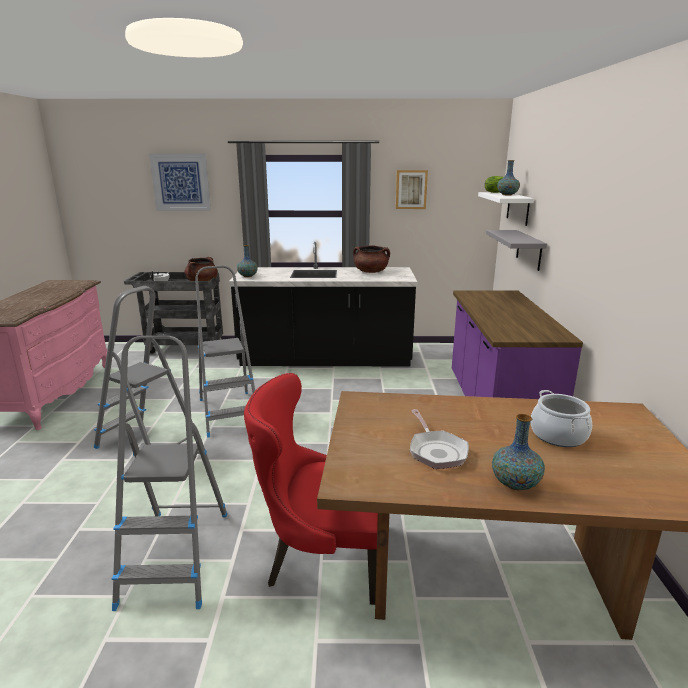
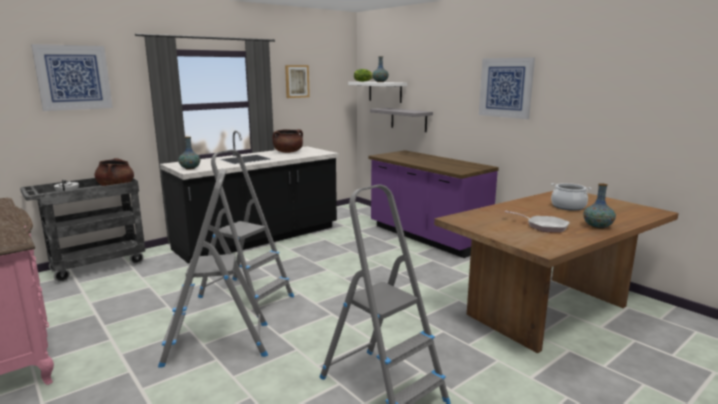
camera: 40 degrees left, 5 degrees down
red chair [244,373,378,605] -> none
none -> picture [479,57,535,119]

